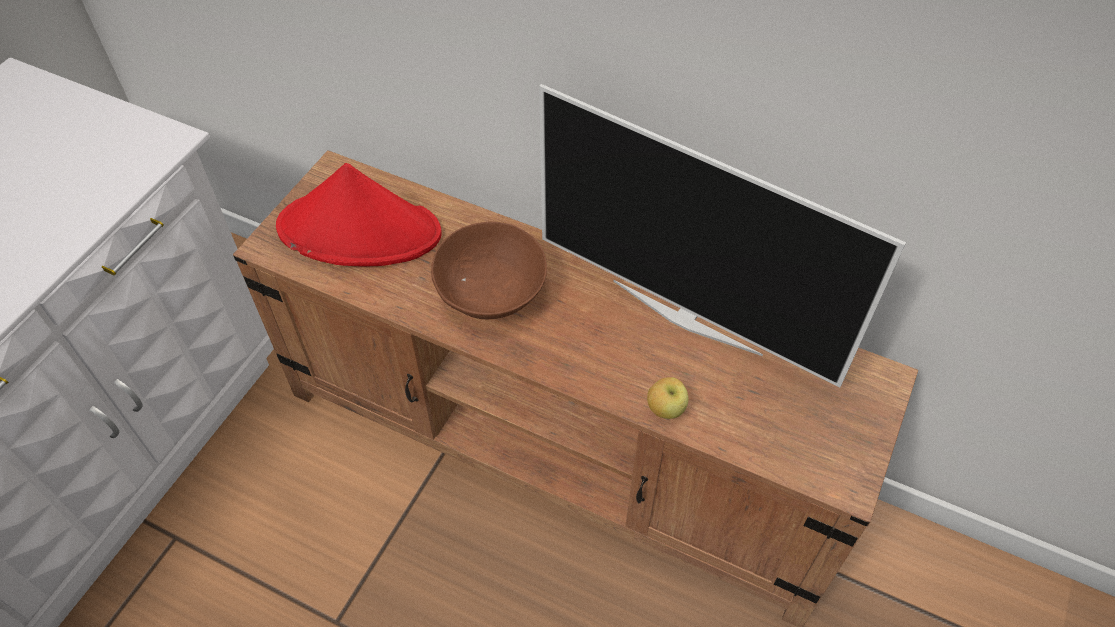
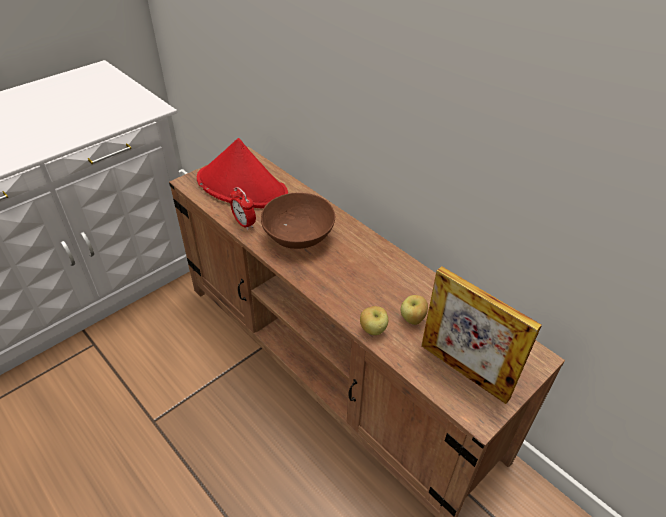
camera: 20 degrees right, 10 degrees down
television [539,84,906,388] -> none
none -> alarm clock [230,187,256,230]
none -> apple [401,295,428,325]
none -> picture frame [421,266,542,404]

